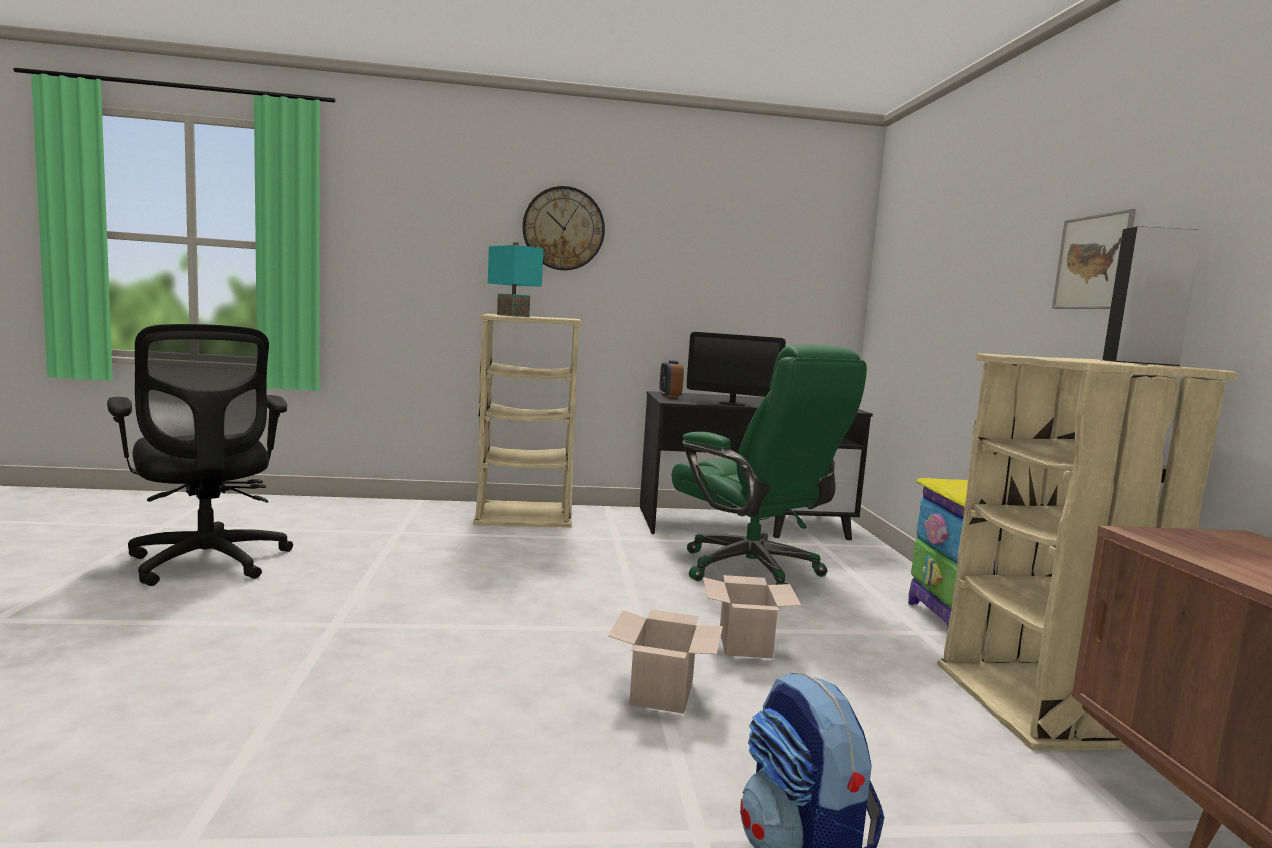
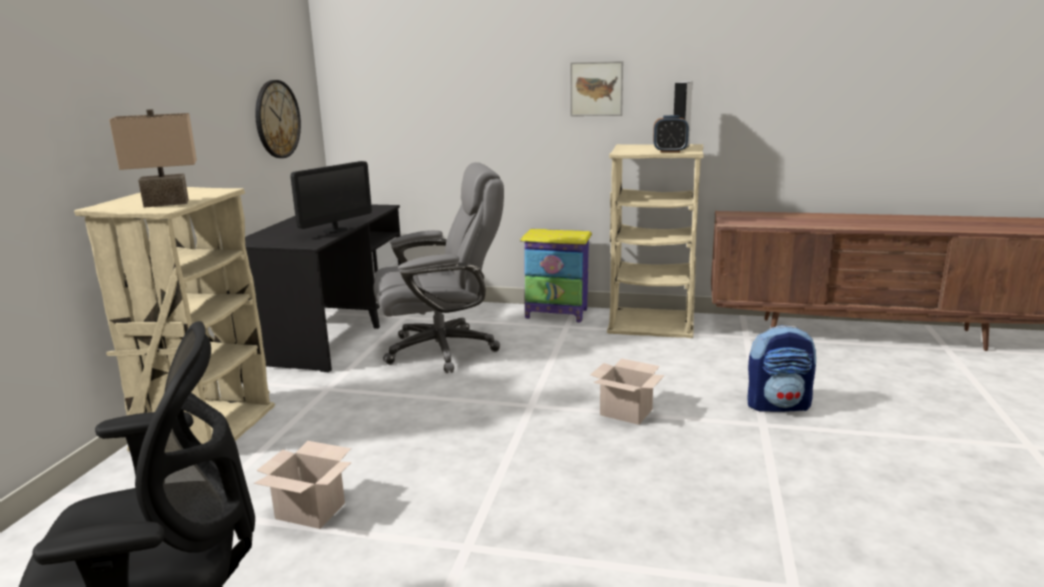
camera: 70 degrees left, 10 degrees up
turquoise table lamp [488,242,543,317] -> beige table lamp [109,109,197,208]
wall clock [523,186,605,270] -> wall clock moved to [255,80,301,158]
alarm clock [659,360,684,398] -> alarm clock moved to [653,115,689,153]
green office chair [672,344,867,585] -> grey office chair [373,162,504,373]
cardboard box [703,575,801,659] -> cardboard box moved to [254,441,352,529]

